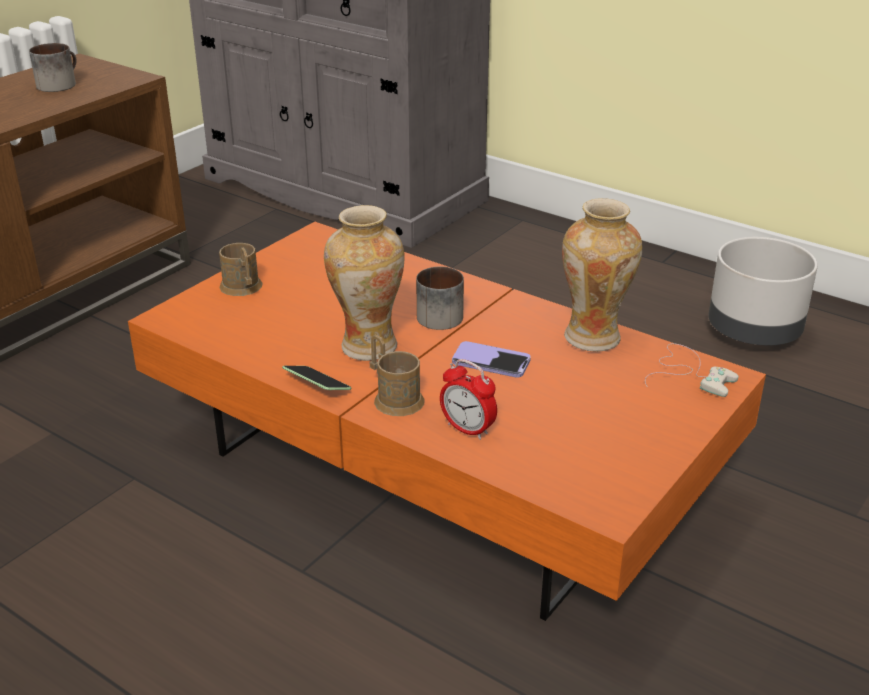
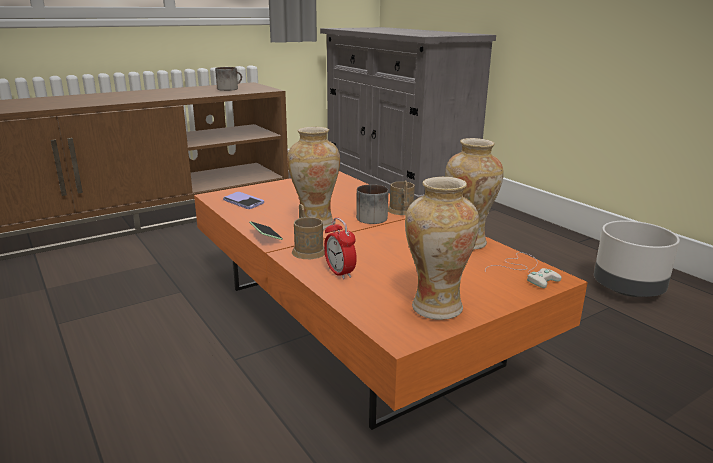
camera: 20 degrees right, 10 degrees down
brown mug [219,243,263,296] -> brown mug moved to [388,180,415,215]
phone [452,341,531,378] -> phone moved to [223,192,264,209]
none -> vase [405,177,480,320]

